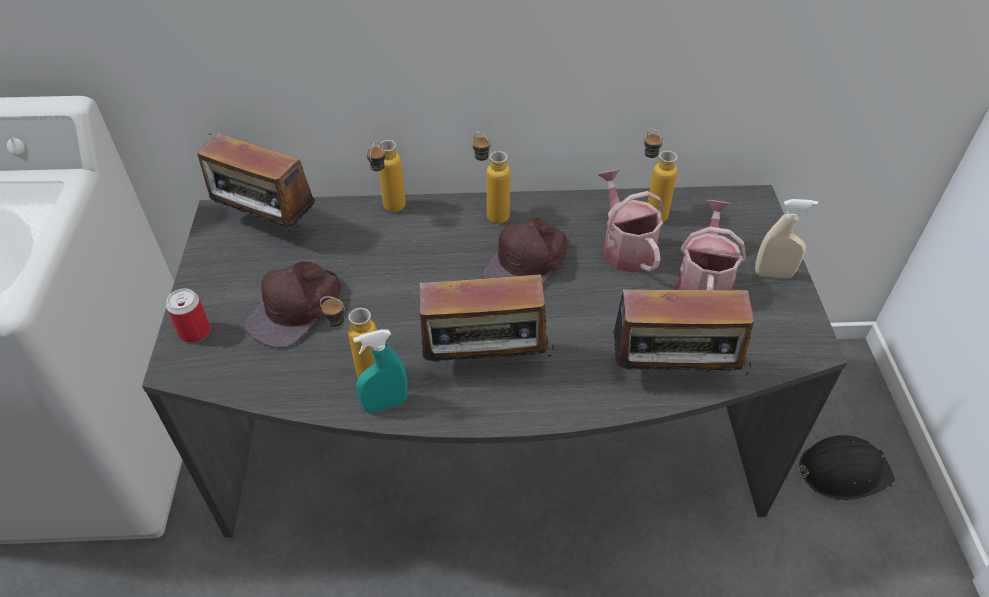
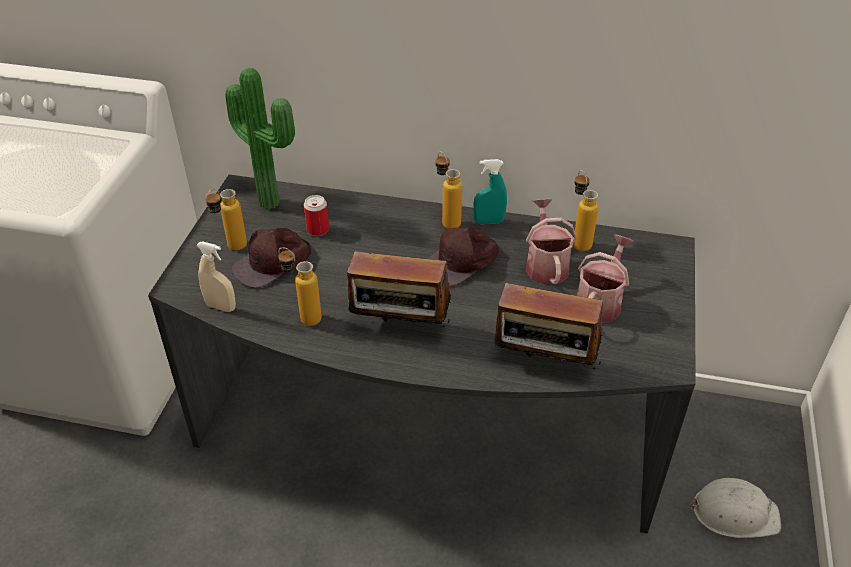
camera: 15 degrees right, 5 degrees down
can [166,288,210,343] -> can moved to [304,195,329,236]
radio [197,133,315,231] -> potted plant [225,68,295,210]
turquoise spray bottle [353,329,408,413] -> turquoise spray bottle moved to [473,159,507,224]
bottle [367,140,406,212] -> bottle moved to [205,189,247,250]
beige spray bottle [755,199,818,278] -> beige spray bottle moved to [196,241,236,312]
black hard hat [796,435,895,500] -> white hard hat [689,478,781,538]

